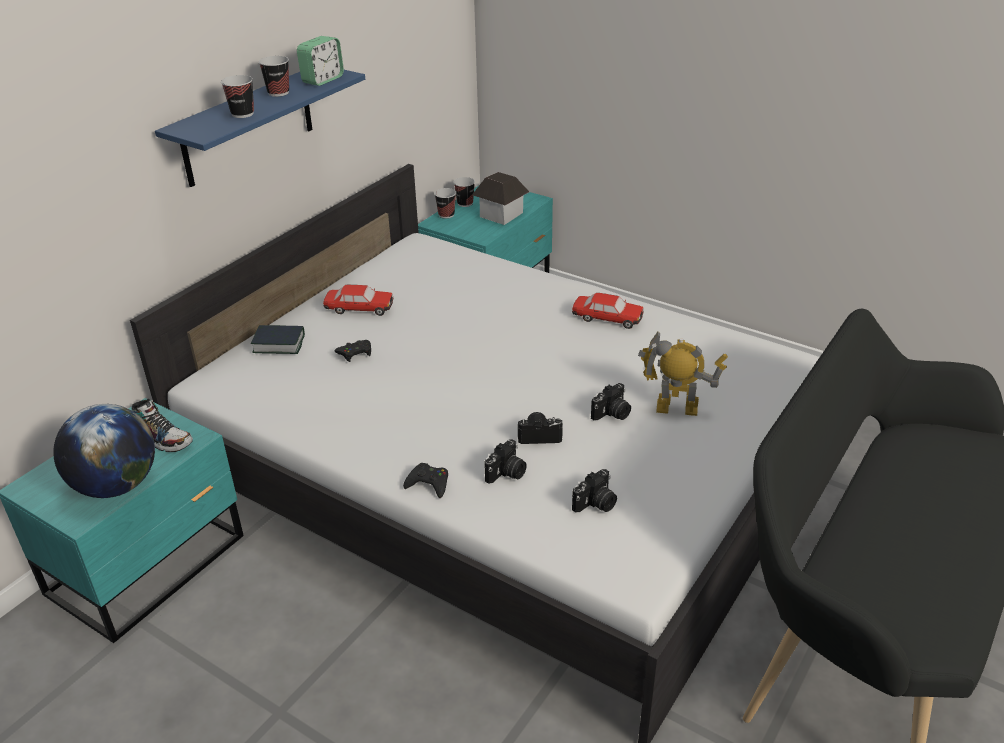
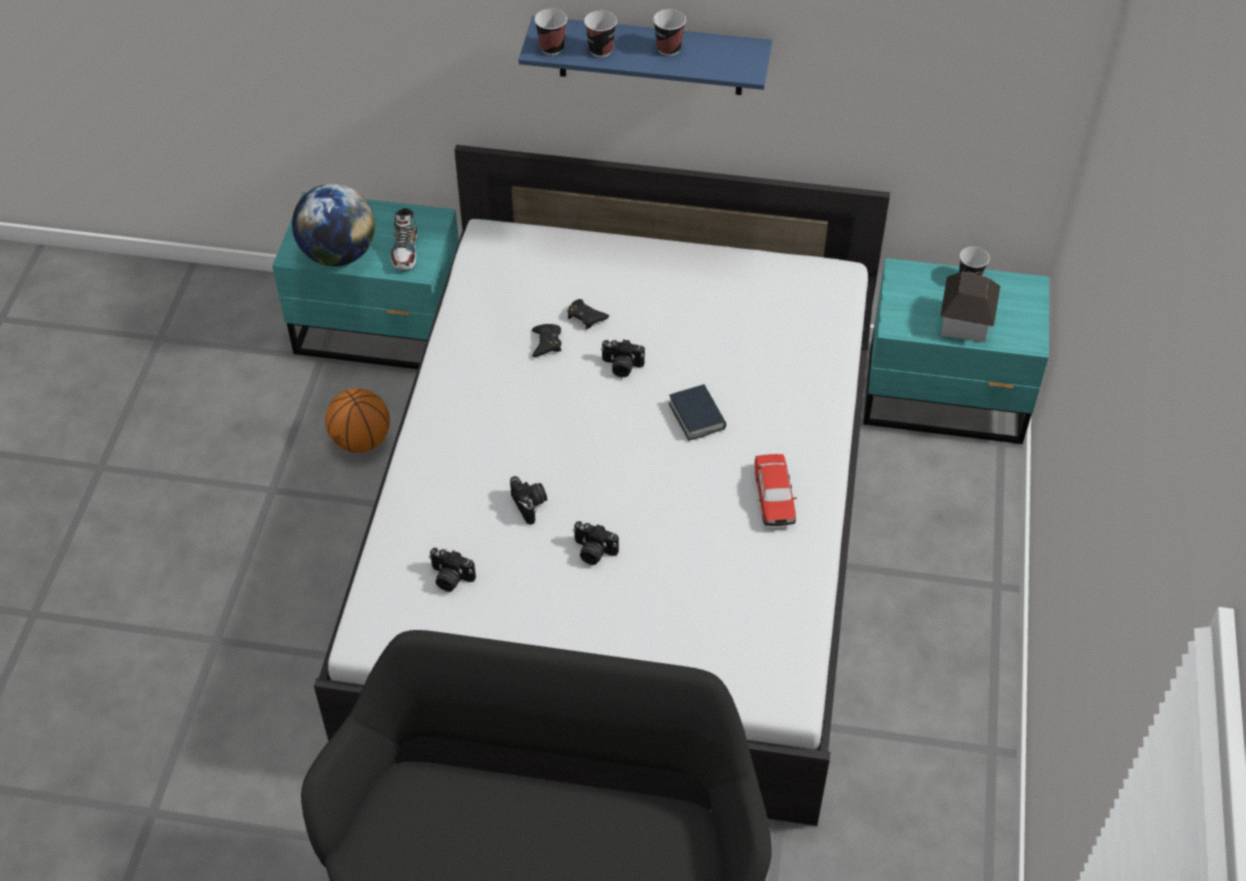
camera: 65 degrees right, 15 degrees up
book [251,325,305,354] -> book moved to [669,384,726,441]
alarm clock [297,36,344,86] -> none
toy car [323,285,393,316] -> none
black game controller [403,463,448,498] -> black game controller moved to [532,324,562,357]
cup [434,188,456,219] -> cup moved to [534,9,567,55]
camera [485,439,527,484] -> camera moved to [601,339,645,377]
toy robot [638,332,728,416] -> none
none -> basketball [325,388,390,453]

